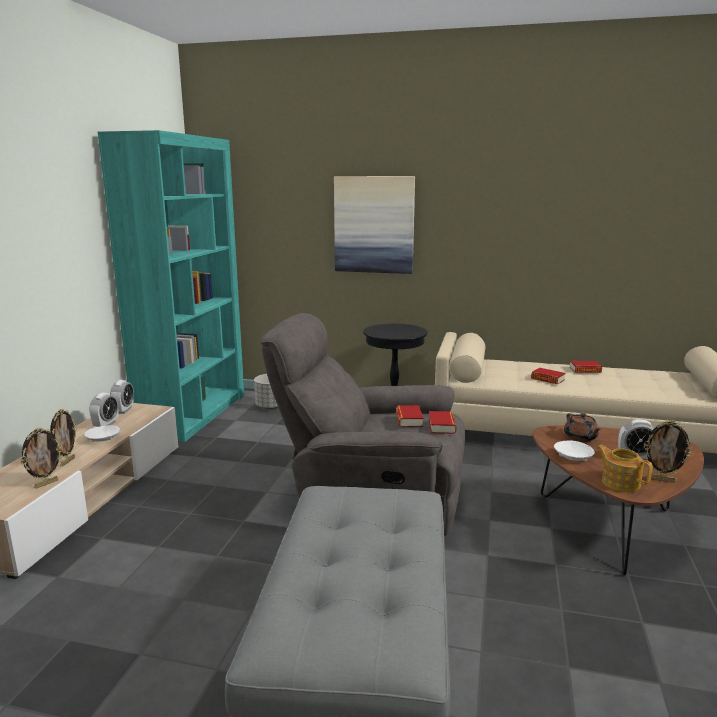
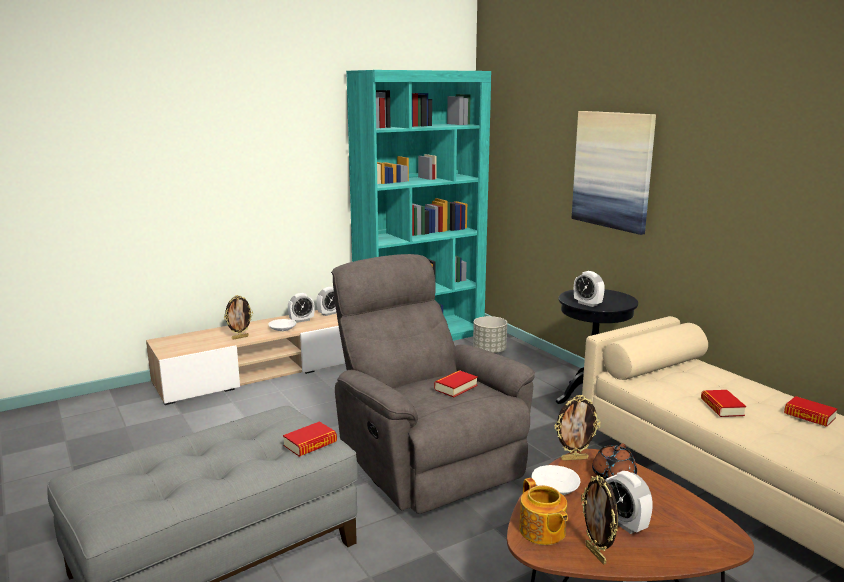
camera: 45 degrees right, 0 degrees up
picture frame [20,427,63,489] -> picture frame moved to [555,395,600,461]
book [429,411,456,434] -> book moved to [283,421,337,457]
teapot [596,445,653,492] -> teapot turned 150 degrees clockwise [519,478,568,545]
none -> alarm clock [574,271,605,307]

